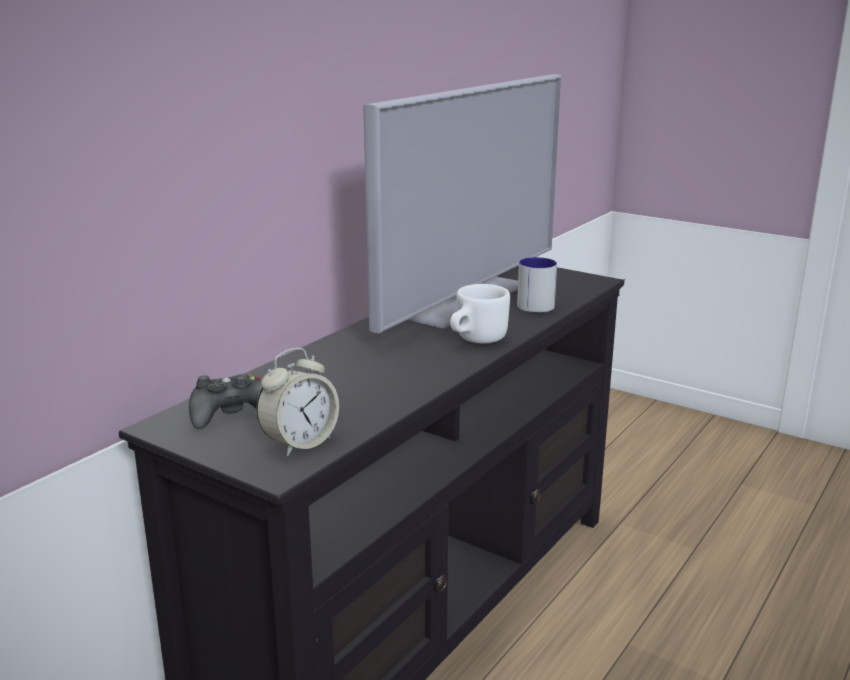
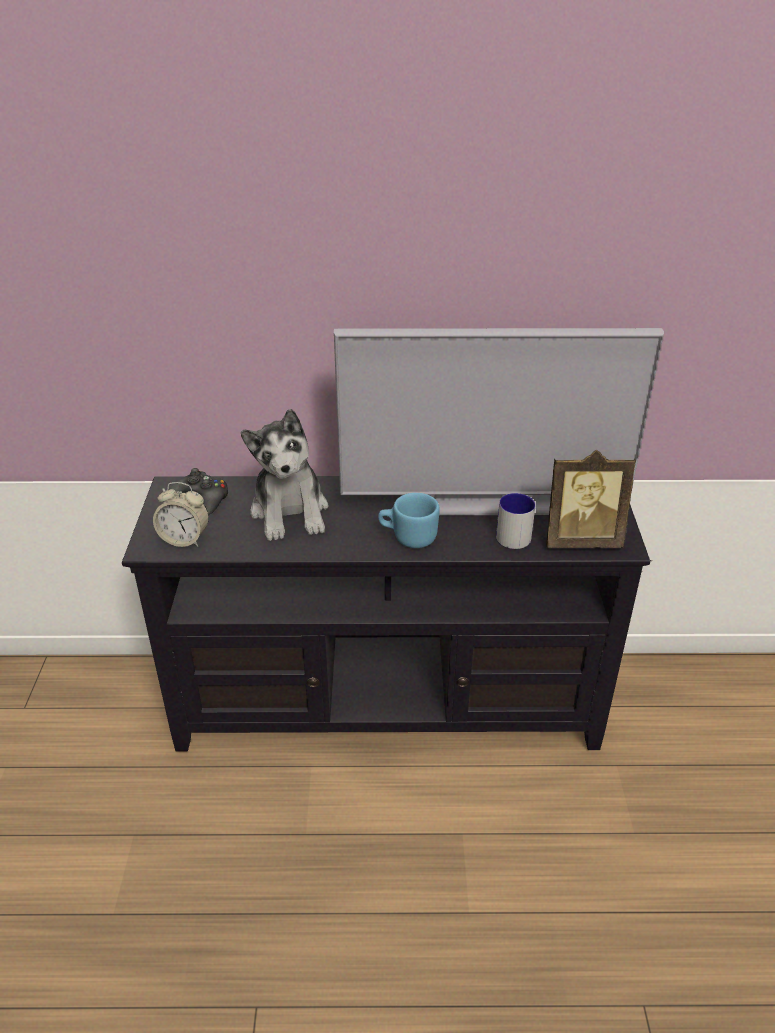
camera: 55 degrees right, 15 degrees up
white mug [450,284,510,343] -> blue mug [378,493,440,548]
none -> plush toy [241,409,328,541]
none -> picture frame [546,450,636,548]

